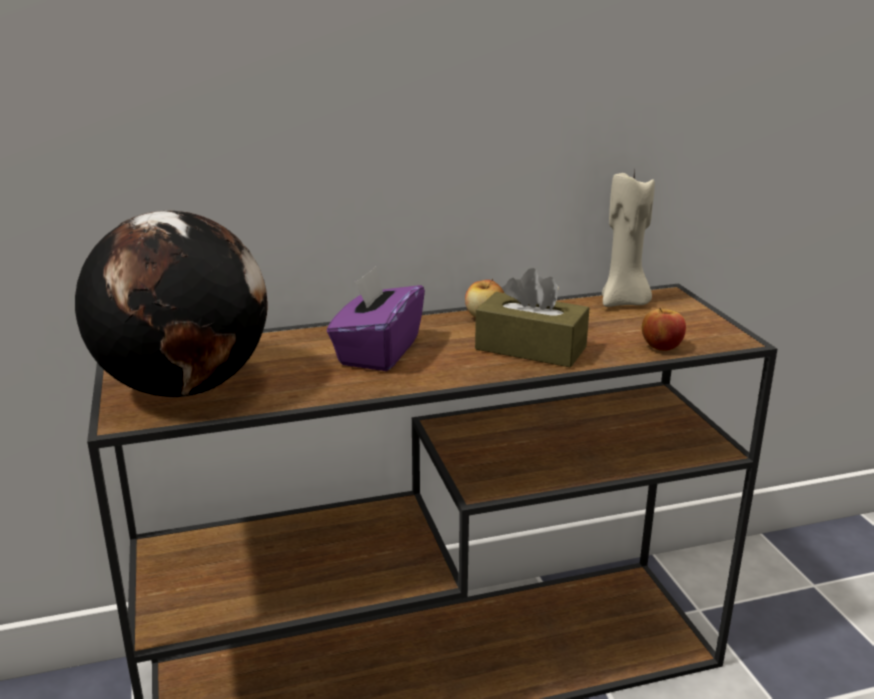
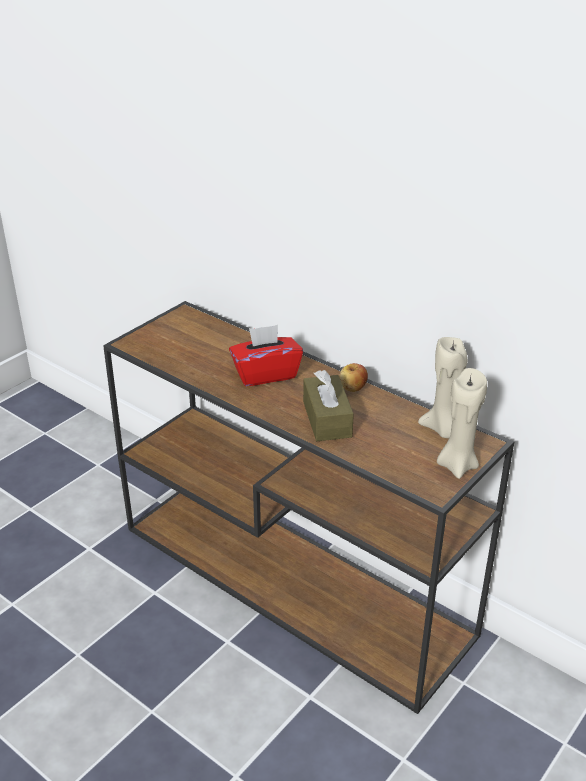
camera: 55 degrees right, 10 degrees up
globe [75,211,268,397] -> none
purple tissue box [327,266,425,371] -> red tissue box [229,325,303,386]
apple [642,308,686,351] -> none
none -> beige candle [437,368,487,479]

